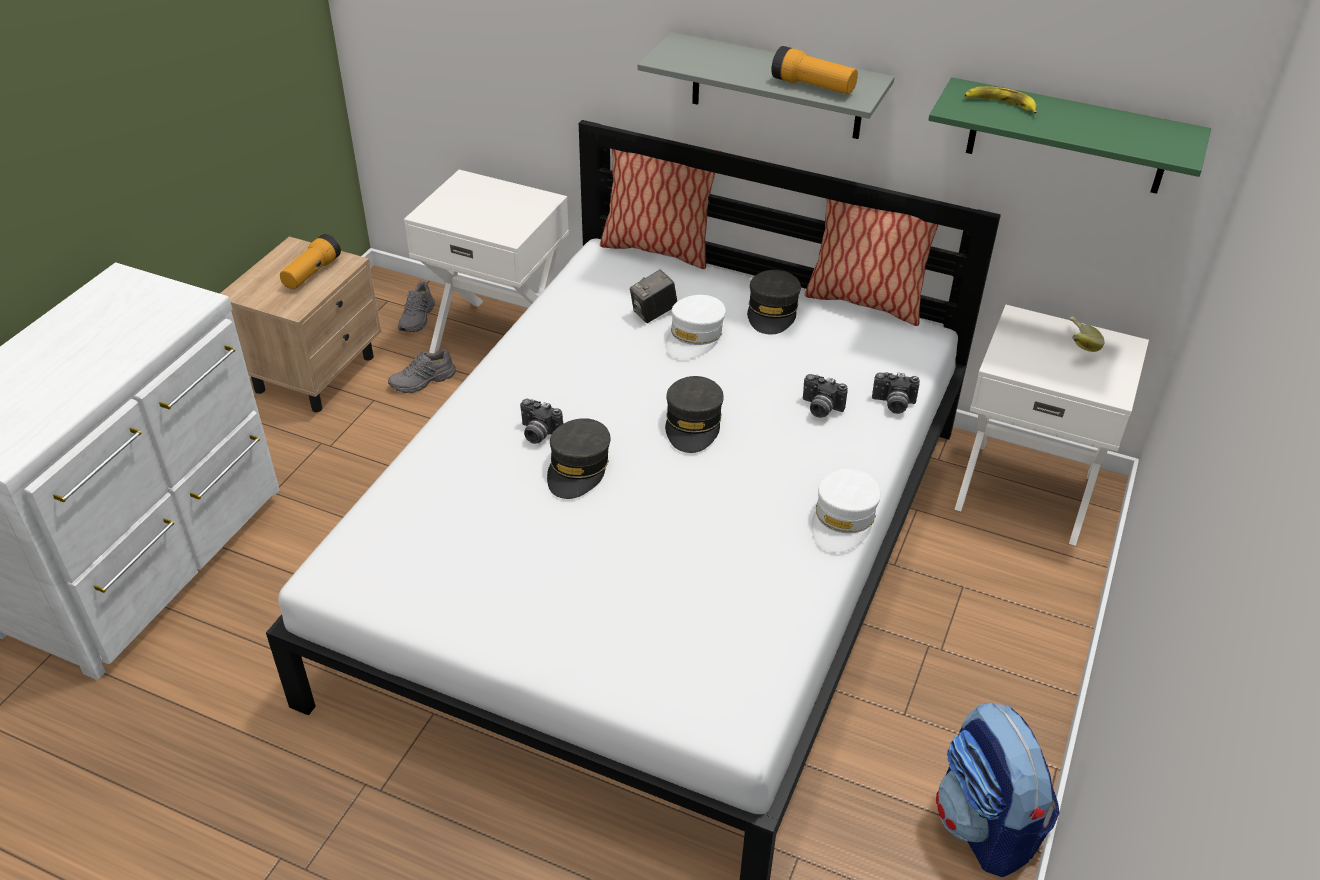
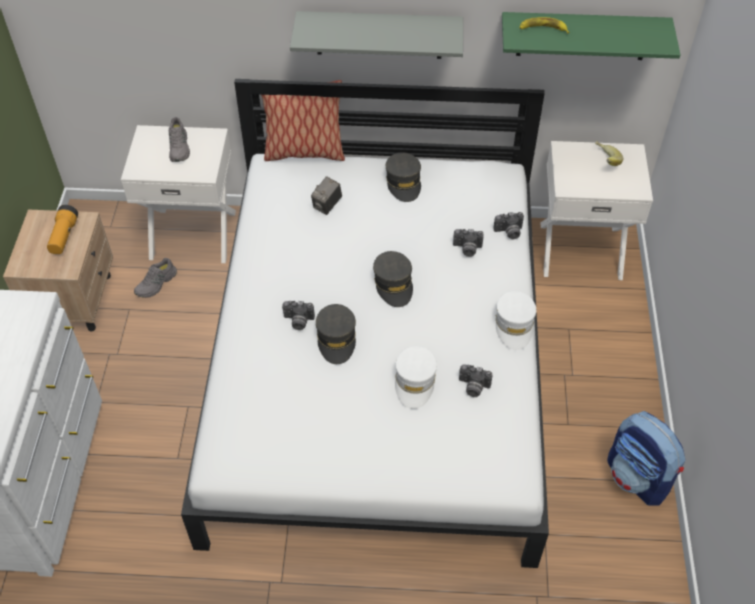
camera: 20 degrees left, 10 degrees up
grey shoe [398,281,435,332] -> grey shoe moved to [169,117,190,162]
white cap [665,295,726,360] -> white cap moved to [395,346,437,409]
flashlight [771,46,858,94] -> none
pillow [804,199,938,326] -> none
none -> camera [459,364,492,397]

